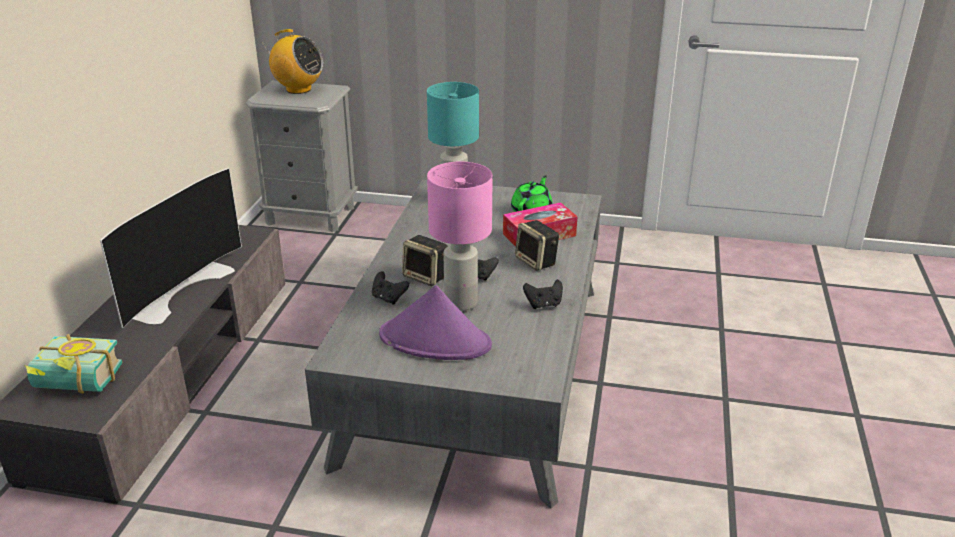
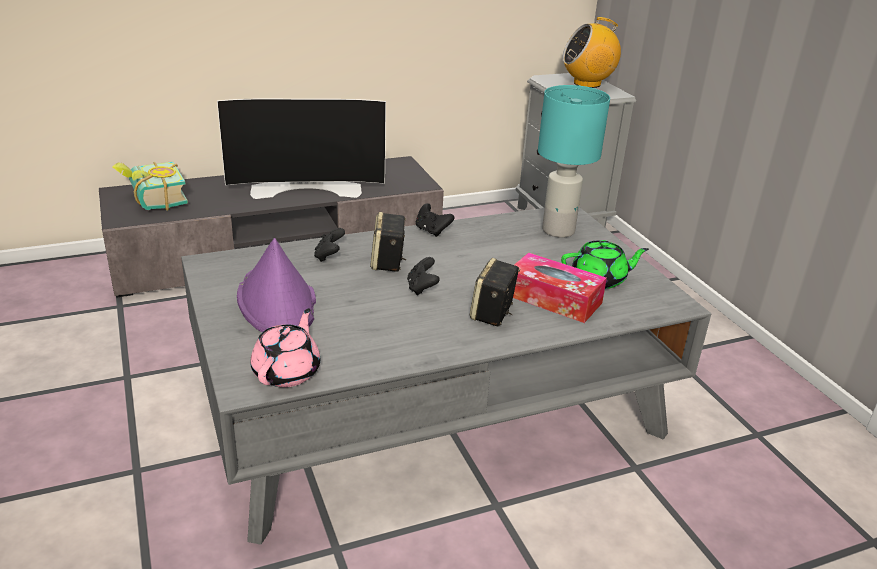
camera: 55 degrees right, 0 degrees up
radio [261,29,323,94] -> radio turned 90 degrees clockwise [562,17,621,88]
pink table lamp [427,162,493,311] -> none
black game controller [523,280,563,309] -> black game controller moved to [416,203,454,237]
none -> pink teapot [250,308,320,387]

